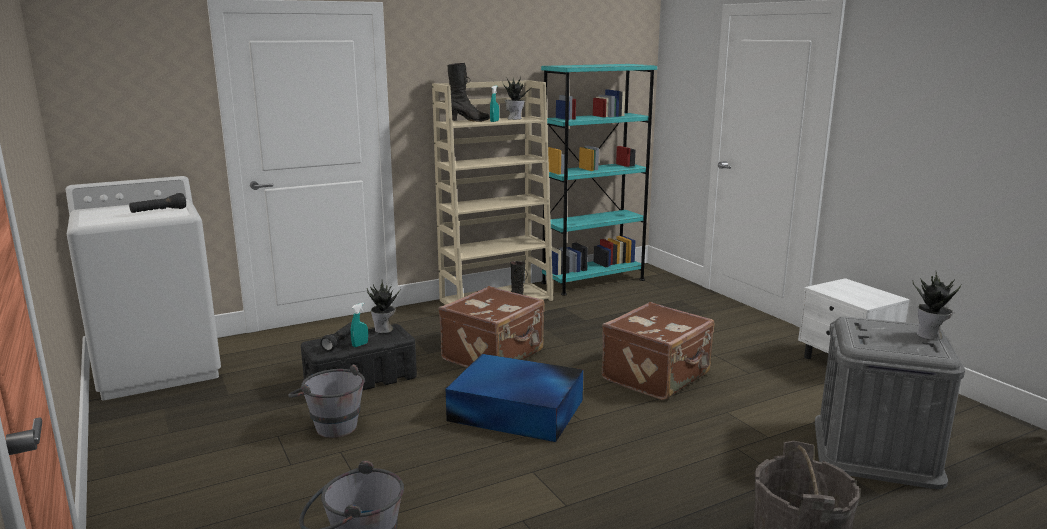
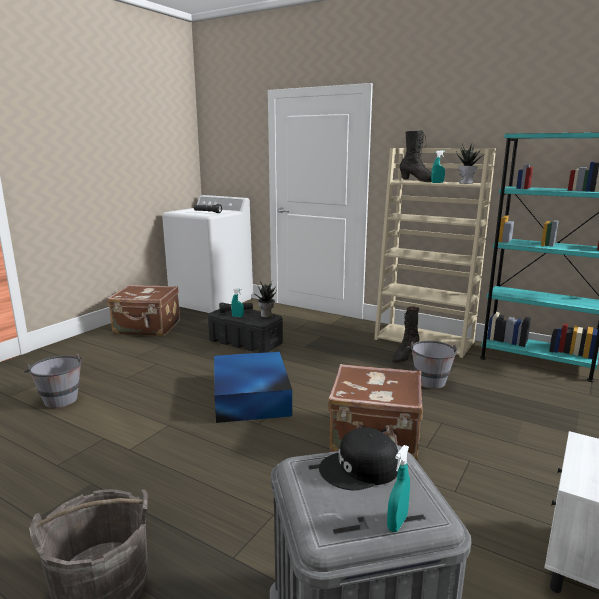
camera: 60 degrees right, 0 degrees up
grey bucket [288,364,365,438] -> grey bucket moved to [406,341,458,389]
brown suitcase [439,286,545,368] -> brown suitcase moved to [107,285,180,336]
potted plant [913,272,962,340] -> turquoise spray bottle [387,445,410,532]
none -> black cap [319,427,398,491]

